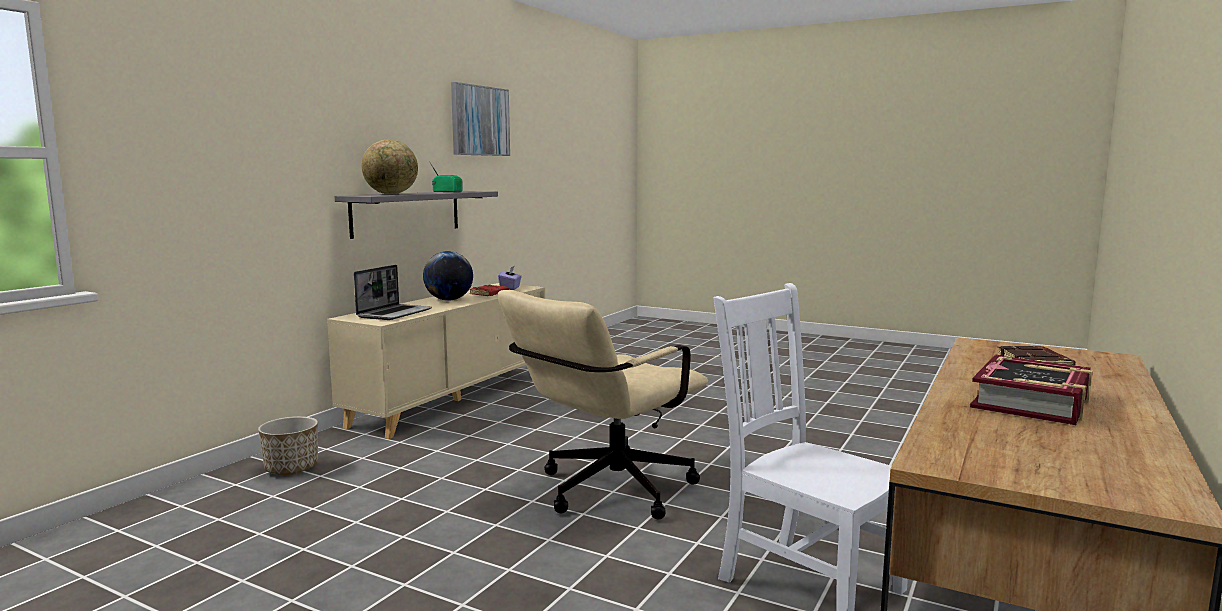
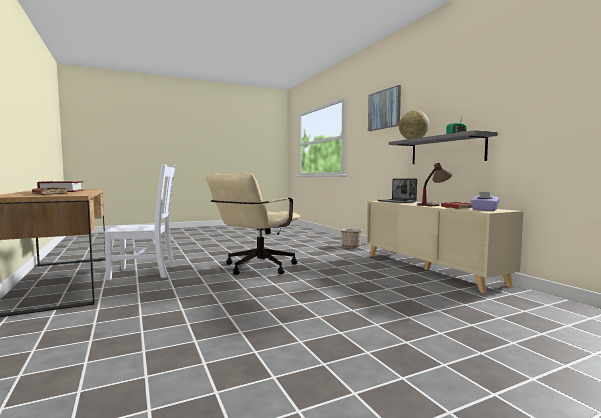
camera: 125 degrees right, 5 degrees down
globe [423,251,473,301] -> table lamp [417,163,453,206]
picture [451,82,510,156] -> picture moved to [368,85,401,131]
beige office chair [498,290,708,520] -> beige office chair turned 135 degrees counterclockwise [206,173,300,275]

